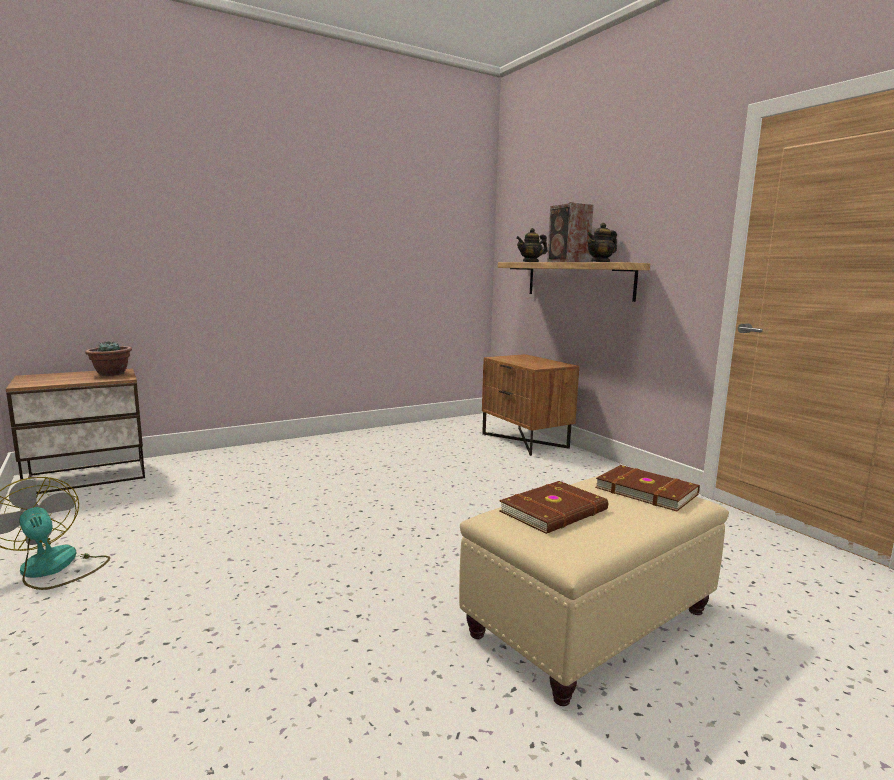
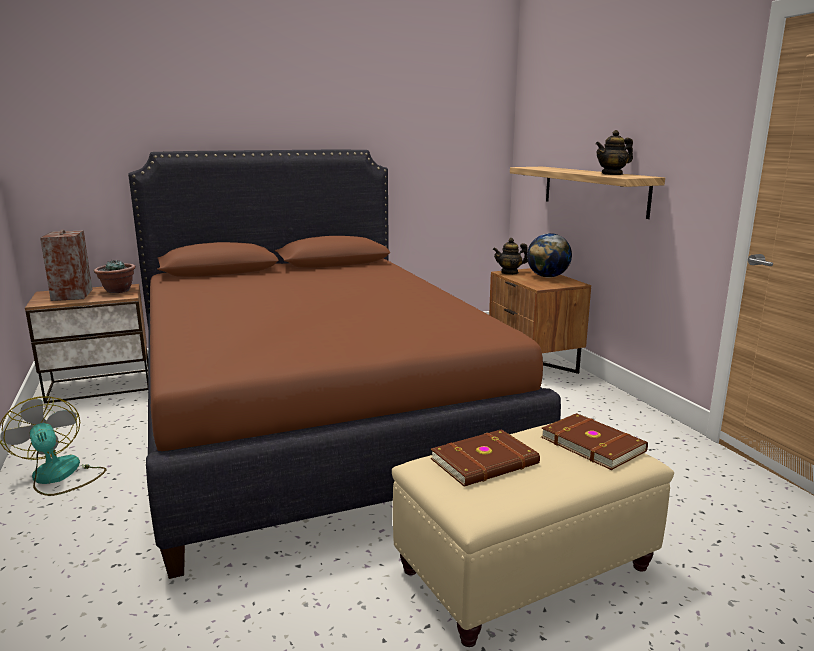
camera: 10 degrees right, 5 degrees up
teapot [516,228,548,262] -> teapot moved to [493,238,528,275]
speaker [547,202,594,262] -> speaker moved to [40,230,92,301]
none -> brown bed [128,150,561,579]
none -> globe [527,233,572,278]

